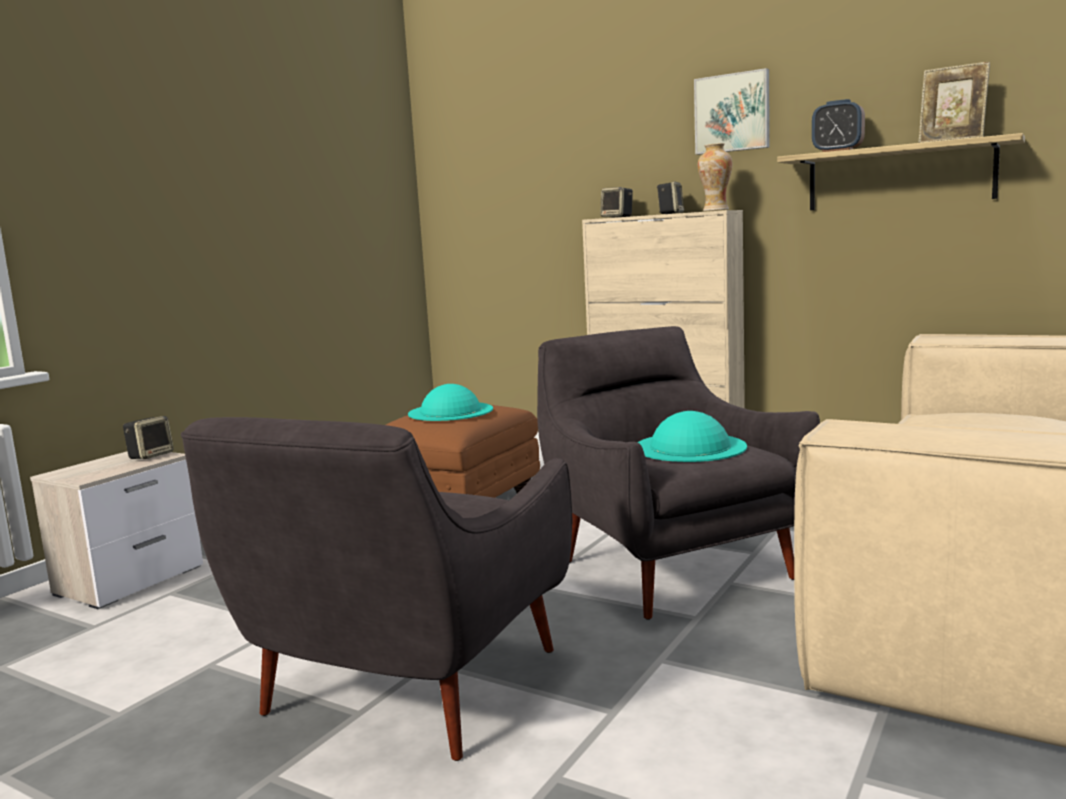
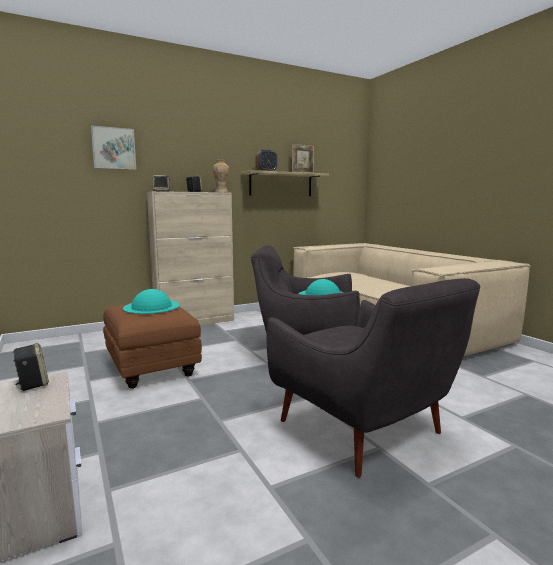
camera: 60 degrees left, 0 degrees up
picture [694,68,770,155] -> picture moved to [91,126,136,170]

